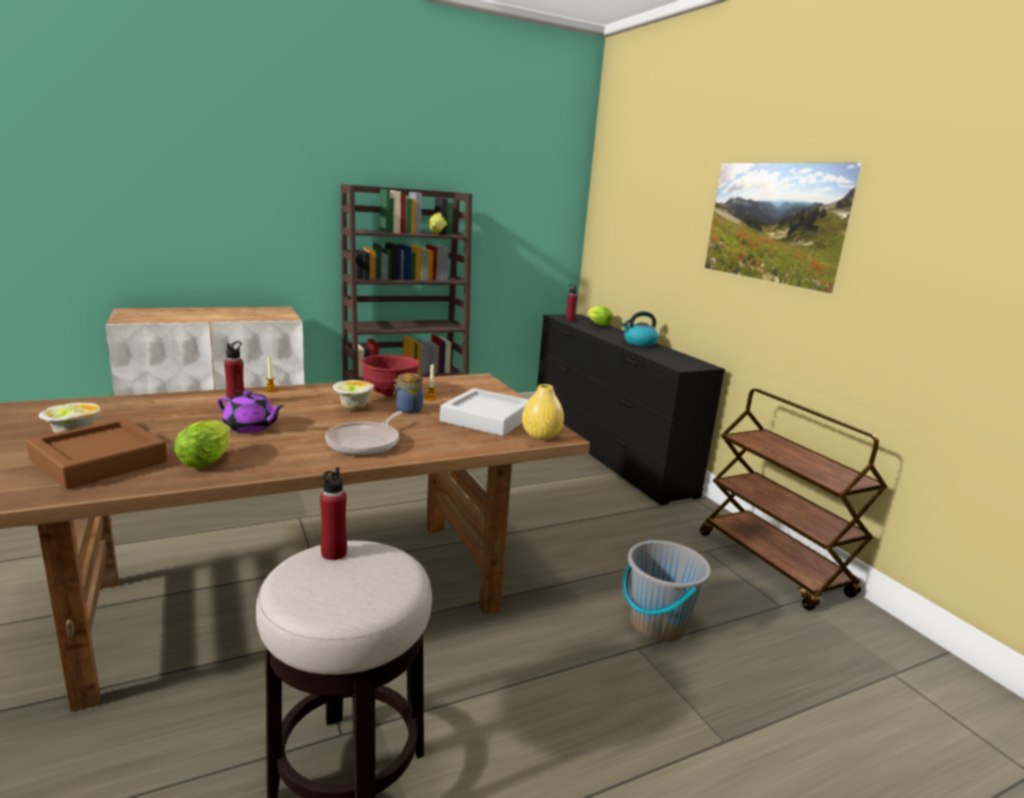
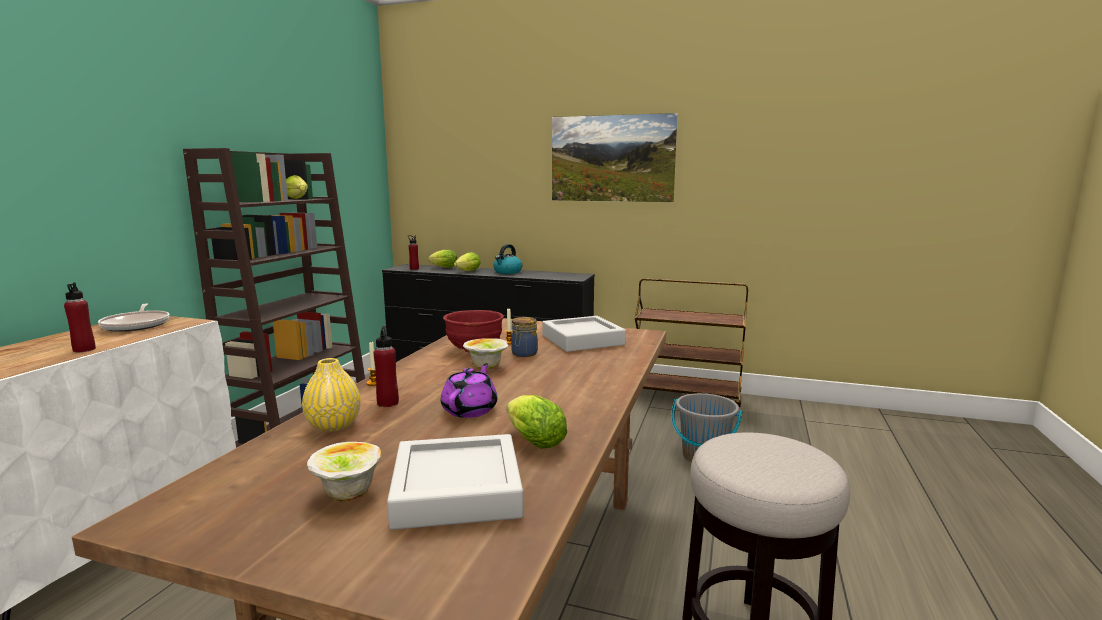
camera: 45 degrees left, 5 degrees down
brown tray [26,419,168,489] -> grey tray [387,434,523,530]
purple teapot [217,391,284,433] -> purple teapot turned 45 degrees counterclockwise [441,363,497,418]
red bottle [320,467,347,560] -> red bottle moved to [64,282,96,352]
frying pan [325,411,402,455] -> frying pan moved to [98,303,170,332]
yellow vase [522,384,564,440] -> yellow vase moved to [302,358,361,432]
none -> lettuce [454,252,481,271]

